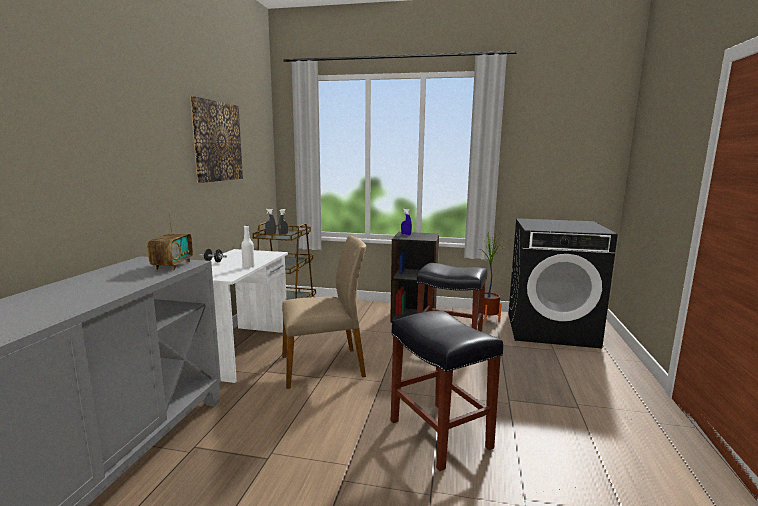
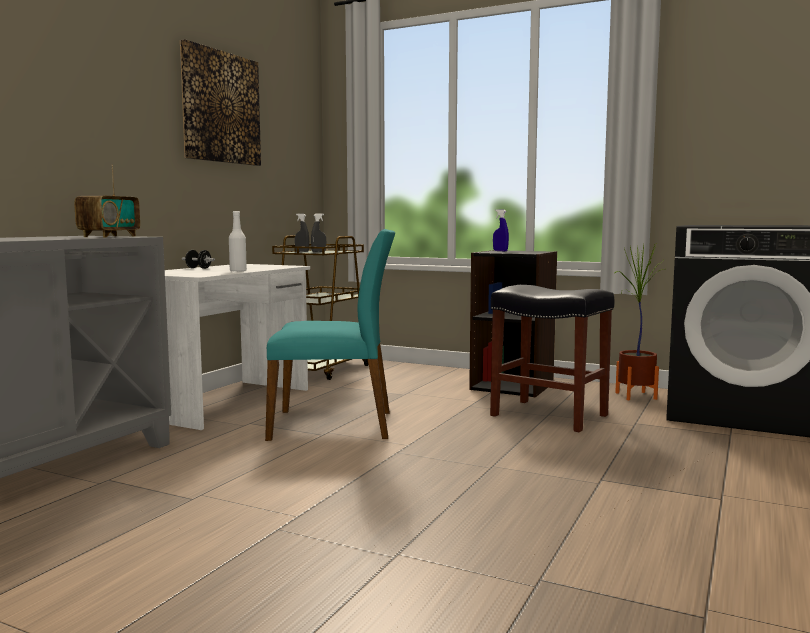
camera: 15 degrees right, 5 degrees down
beige chair [282,236,366,389] -> turquoise chair [265,229,395,441]
black stool [391,311,503,471] -> none

